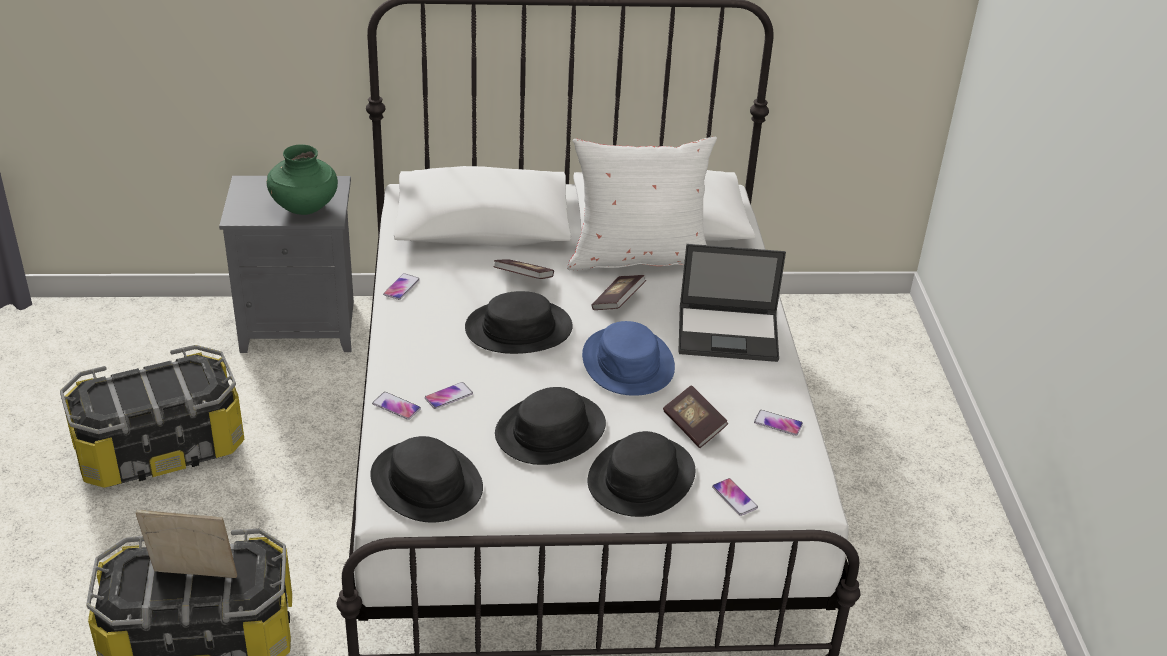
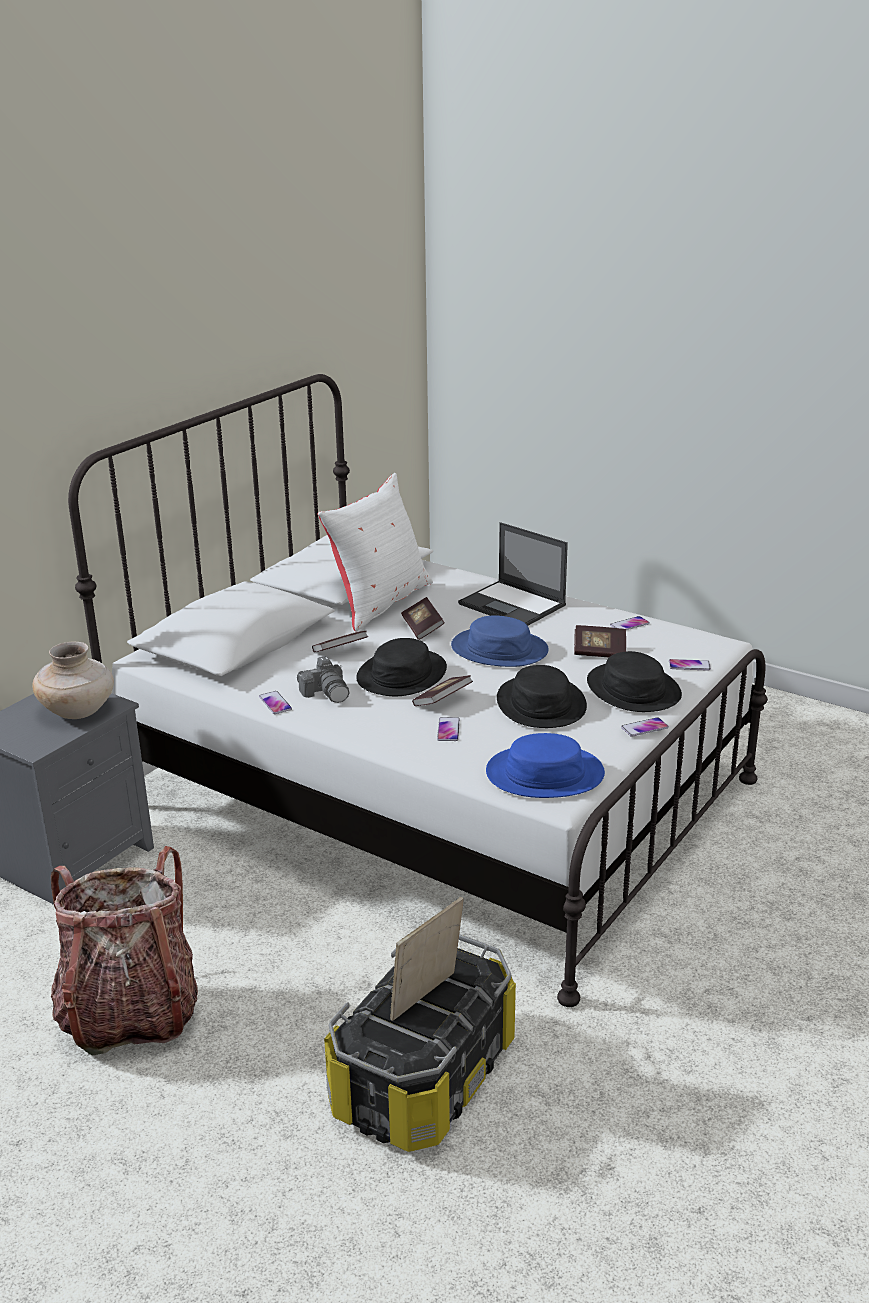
camera: 50 degrees left, 10 degrees down
storage box [60,345,244,488] -> backpack [51,846,198,1055]
green vase [266,145,338,215] -> beige vase [32,642,114,719]
black hat [370,436,483,523] -> blue hat [486,733,605,798]
phone [372,392,421,420] -> phone moved to [621,717,669,737]
laptop [678,244,786,362] -> laptop turned 90 degrees clockwise [458,522,568,626]
none -> camera [297,656,349,703]
none -> book [412,675,473,706]

